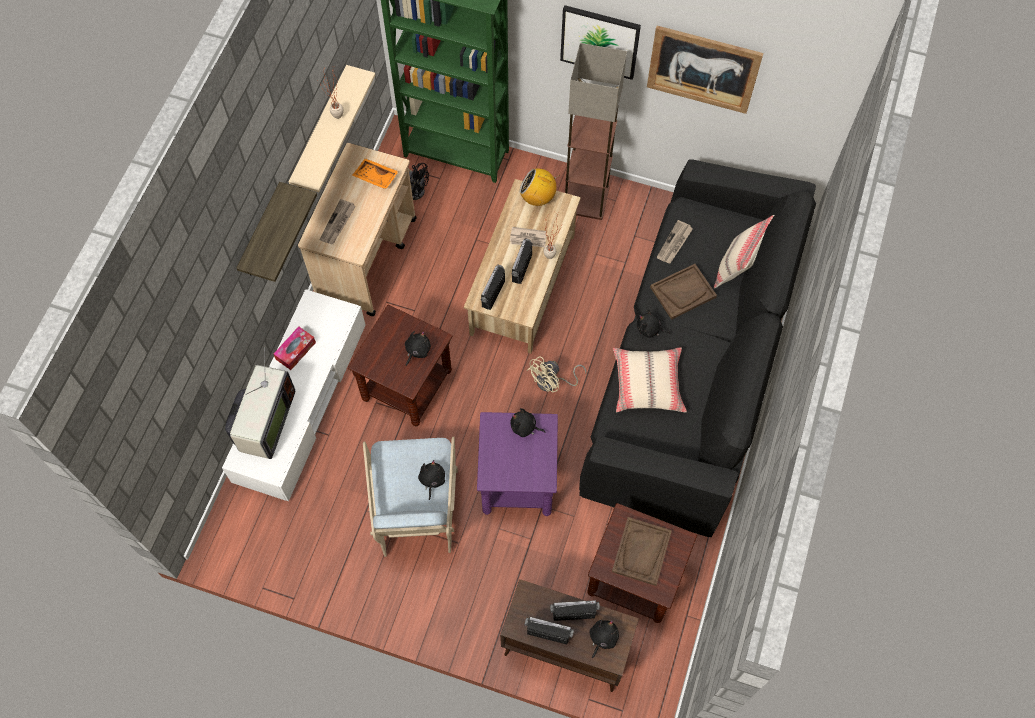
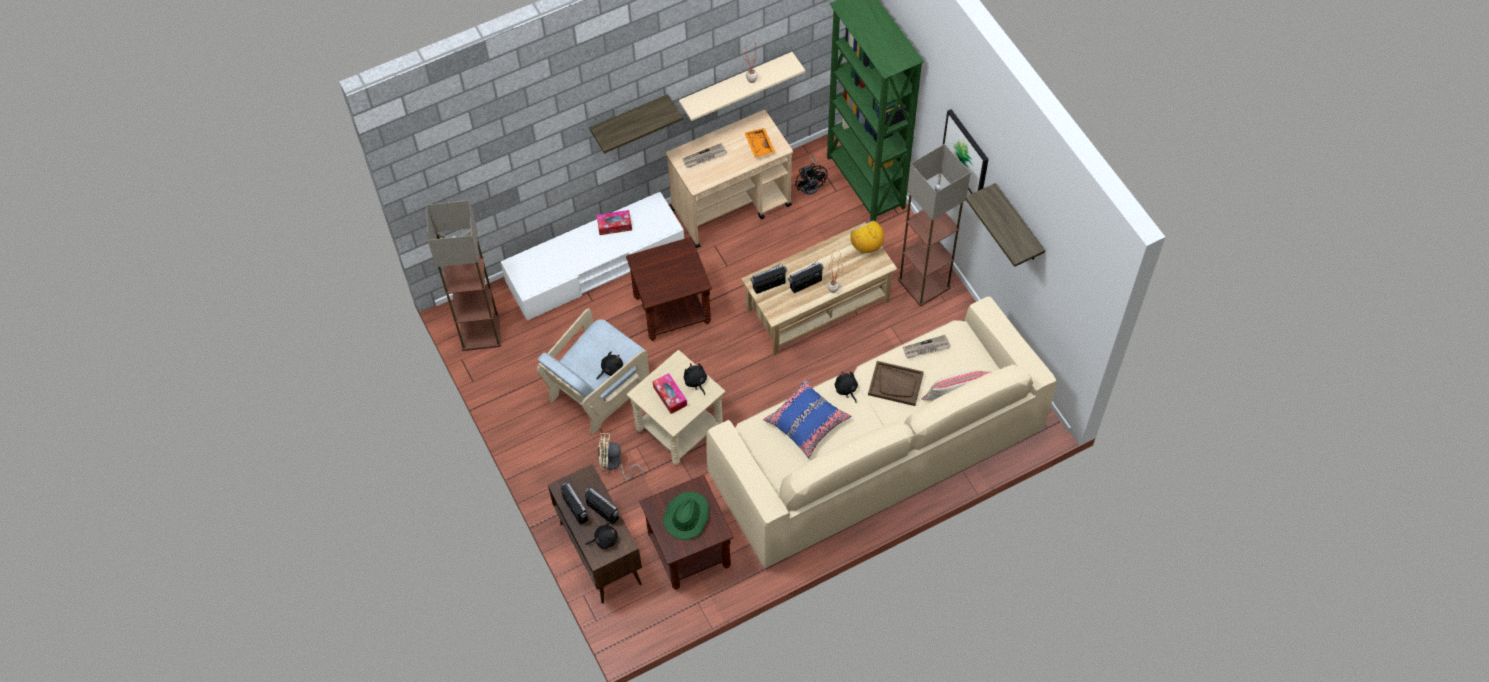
camera: 45 degrees right, 5 degrees down
television [225,346,295,459] -> none
black plush toy [405,331,431,366] -> none
purple side table [477,412,558,516] -> beige side table [627,350,725,465]
newspaper [510,227,546,247] -> none
beige fan [527,356,586,392] -> beige fan moved to [598,432,644,480]
black sofa [579,159,816,537] -> beige sofa [706,296,1057,568]
brown tray [612,517,672,586] -> green hat [663,492,709,540]
beige pillow [613,347,687,413] -> blue pillow [763,379,851,458]
picture [647,26,764,114] -> shelf [965,183,1045,267]
none -> floor lamp [426,200,501,351]
none -> tissue box [653,373,687,414]

